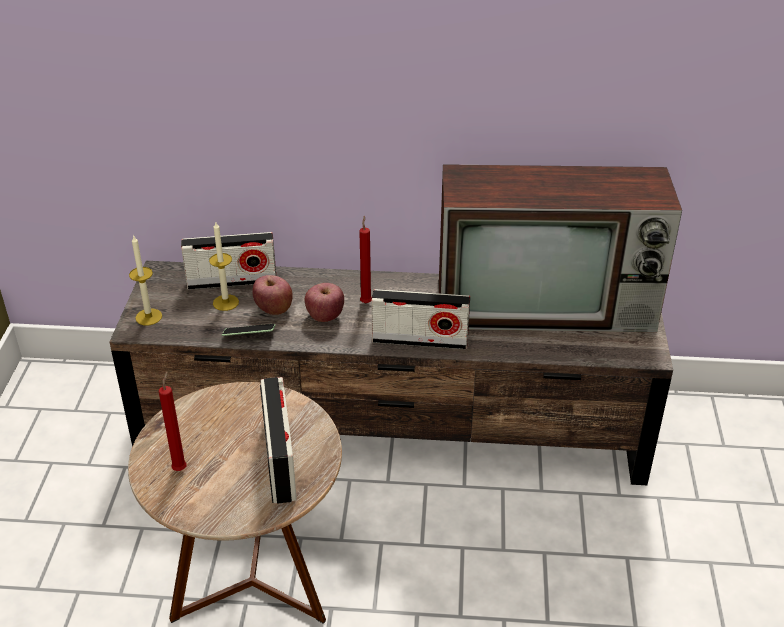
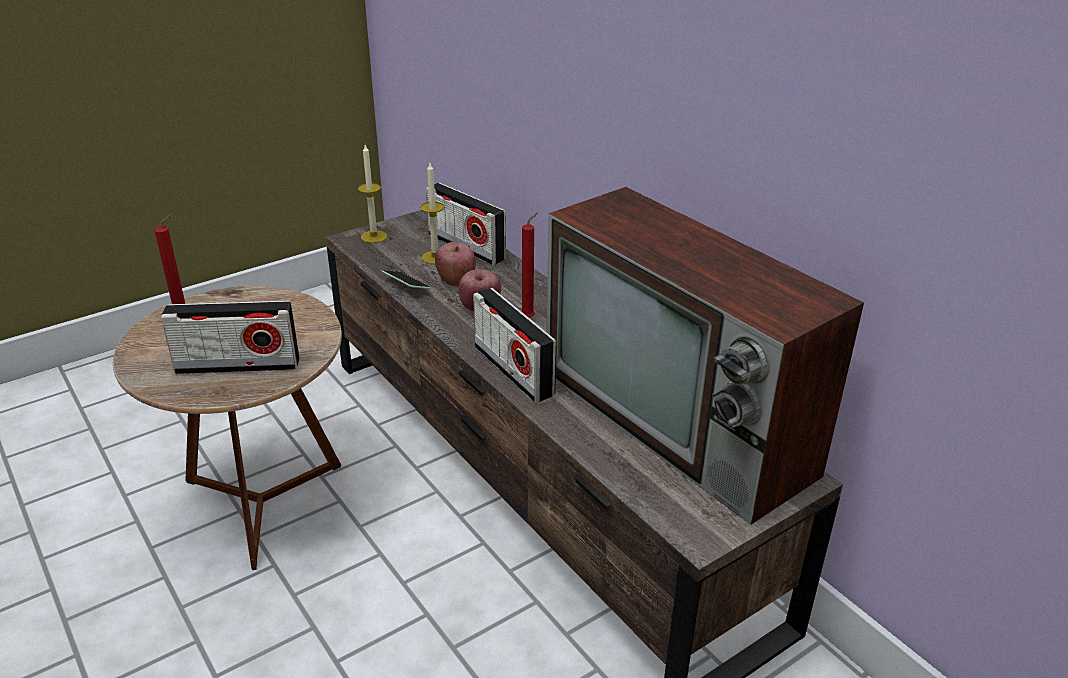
camera: 50 degrees right, 5 degrees down
radio [260,377,297,504] -> radio turned 45 degrees clockwise [161,300,299,374]

